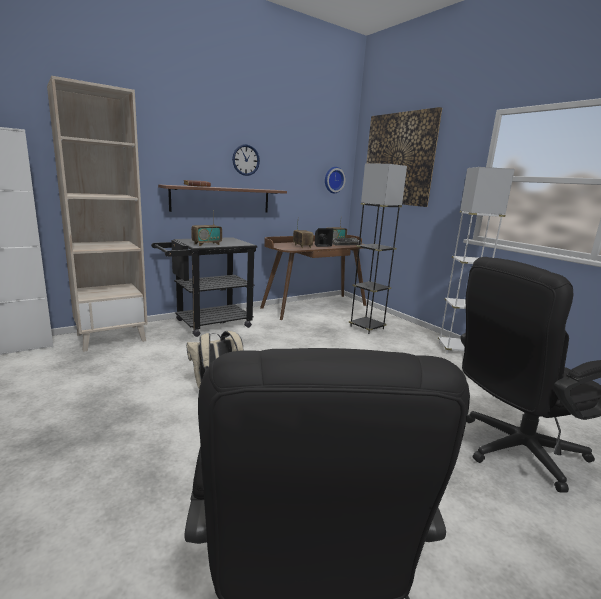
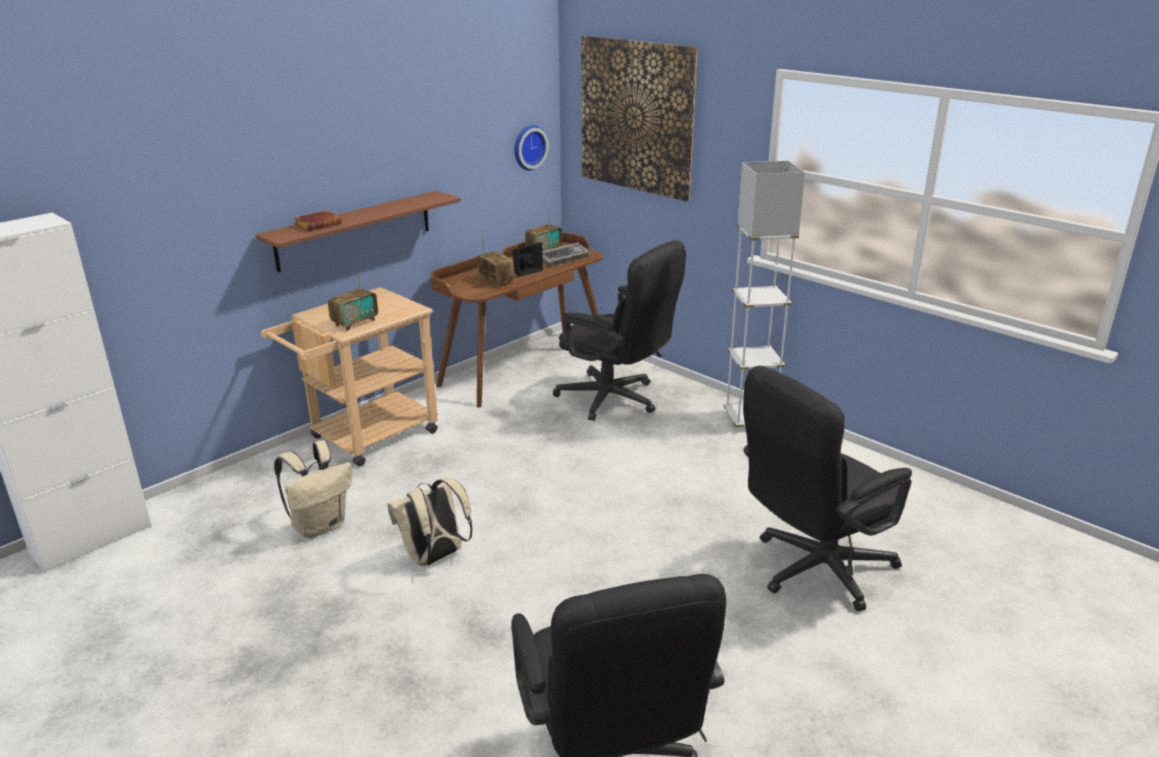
camera: 10 degrees left, 10 degrees up
beige bookcase [47,76,148,352] -> none
black cart [151,237,257,337] -> beige cart [261,287,438,466]
wall clock [232,144,260,176] -> none
grey floor lamp [349,163,407,334] -> black office chair [553,240,686,421]
none -> beige backpack [274,440,352,538]

